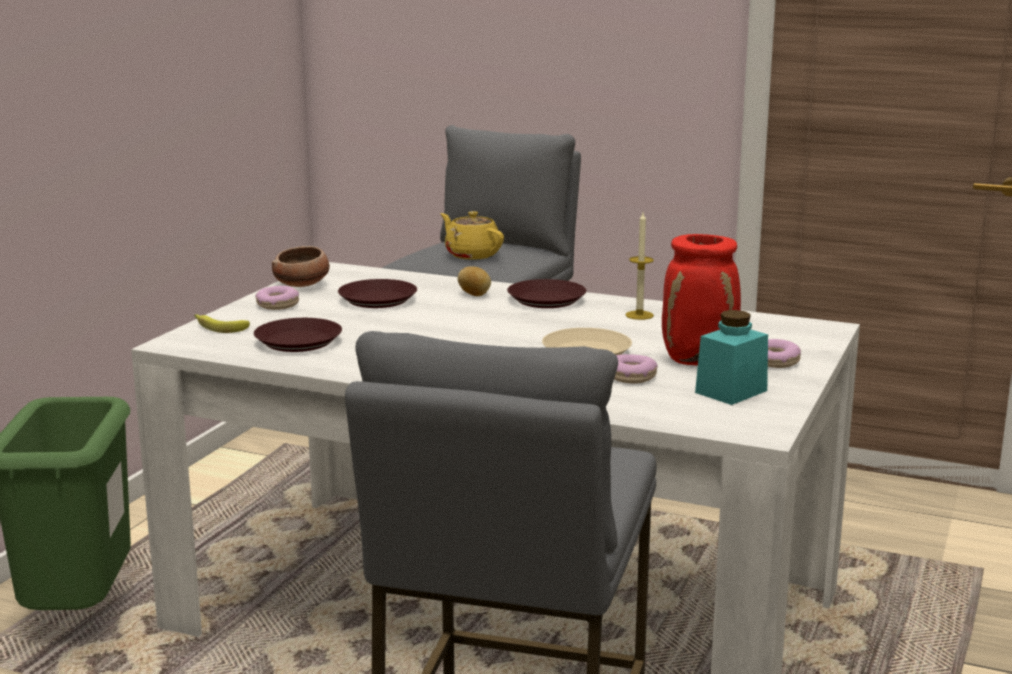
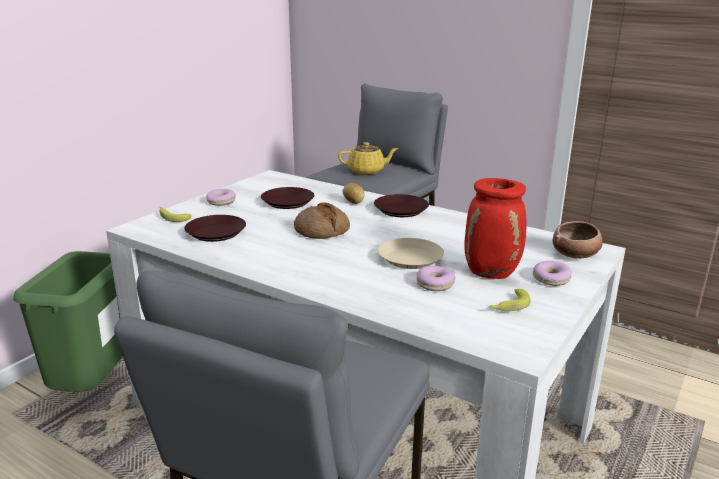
camera: 10 degrees right, 5 degrees up
bowl [272,246,330,287] -> bowl moved to [552,221,603,259]
yellow teapot [440,211,504,260] -> yellow teapot turned 120 degrees clockwise [338,142,399,175]
candle [625,213,654,320] -> none
turquoise jar [695,310,768,405] -> banana [489,289,531,311]
none -> bread [294,202,350,239]

